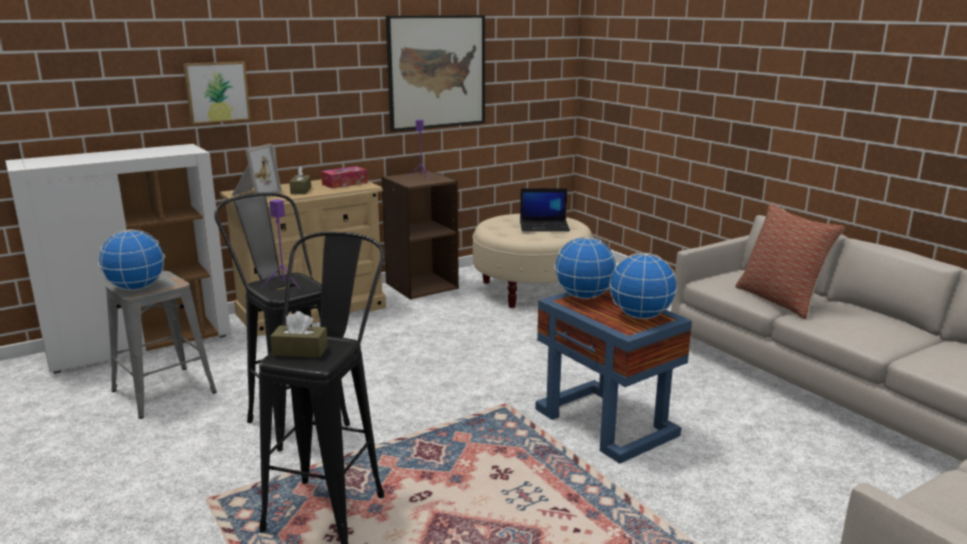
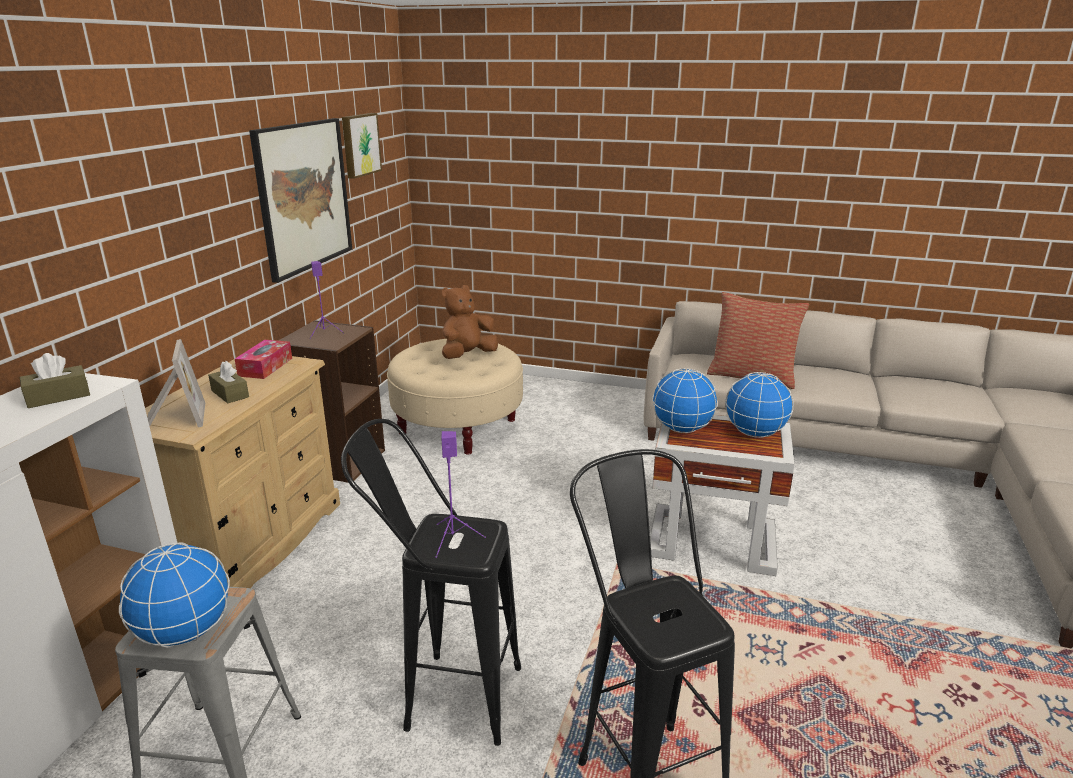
camera: 40 degrees left, 5 degrees up
picture [183,61,251,124] -> picture moved to [342,113,382,179]
brown tissue box [270,311,328,358] -> brown tissue box moved to [20,353,90,408]
laptop [520,188,570,232] -> brown plush toy [442,285,498,359]
blue side table [535,287,692,464] -> white side table [650,415,795,576]

